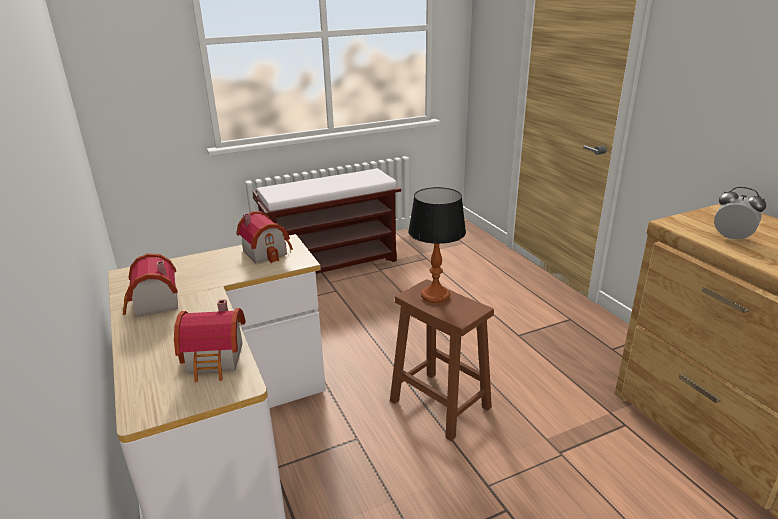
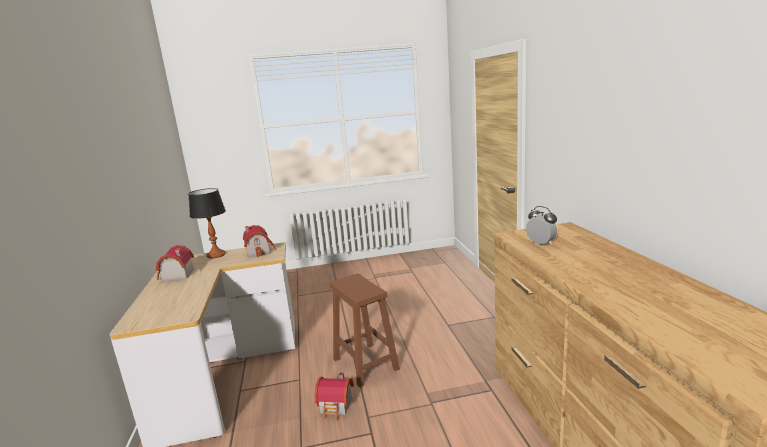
camera: 15 degrees right, 10 degrees down
toy house [174,299,246,382] -> toy house moved to [314,372,354,420]
brown bench [252,168,401,274] -> none
table lamp [408,187,466,303] -> table lamp moved to [188,188,226,258]

